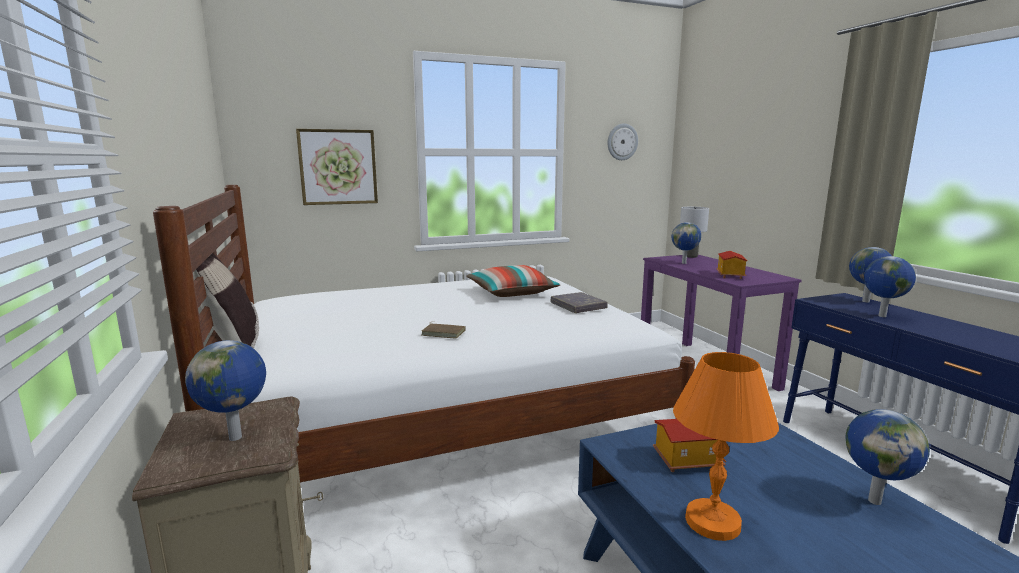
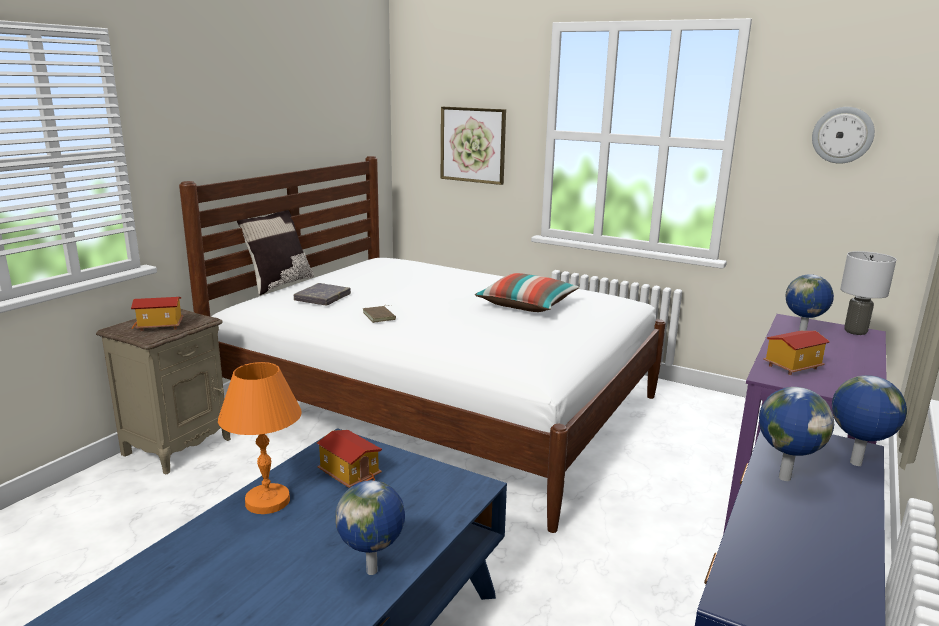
camera: 50 degrees right, 5 degrees up
globe [185,340,266,441] -> toy house [131,297,183,331]
grey book [551,292,608,313] -> grey book moved to [294,283,351,305]

